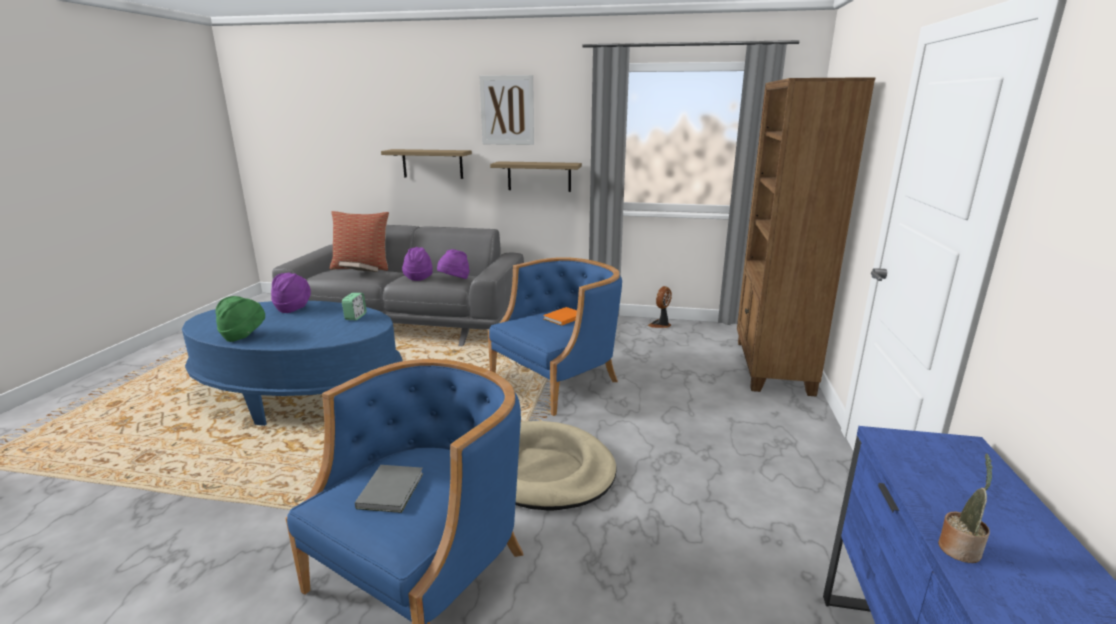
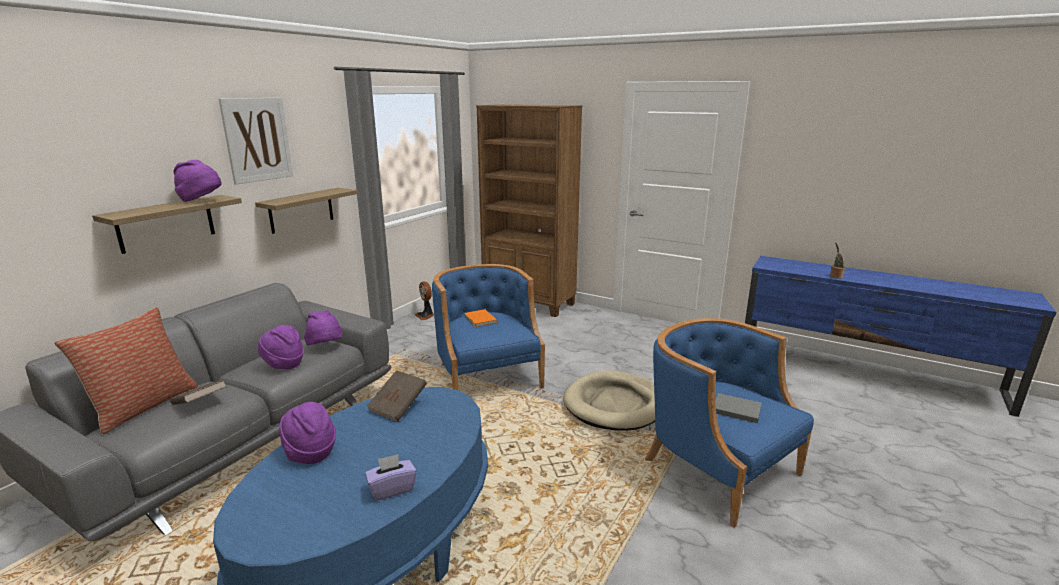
camera: 70 degrees left, 0 degrees up
green hat [215,296,265,342] -> purple tissue box [365,454,417,501]
alarm clock [342,293,367,320] -> brown book [366,370,427,422]
none -> purple hat [174,160,222,202]

